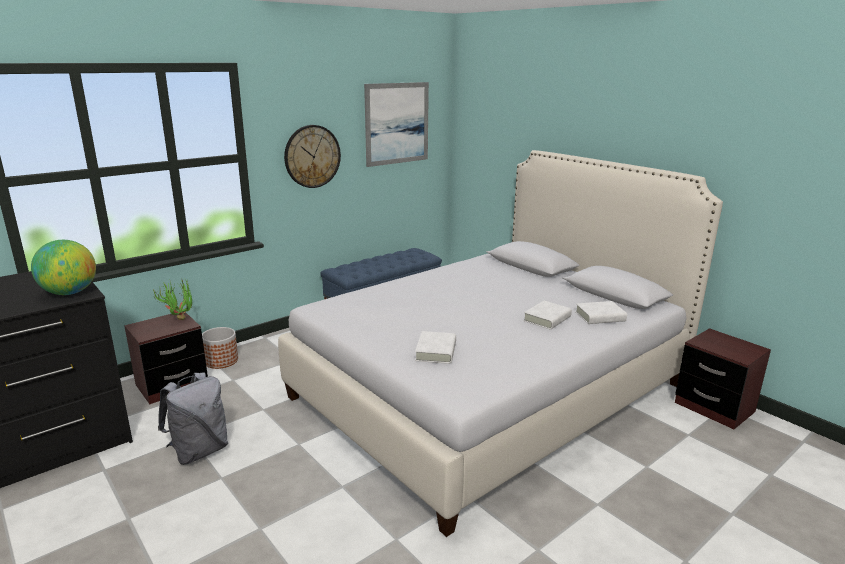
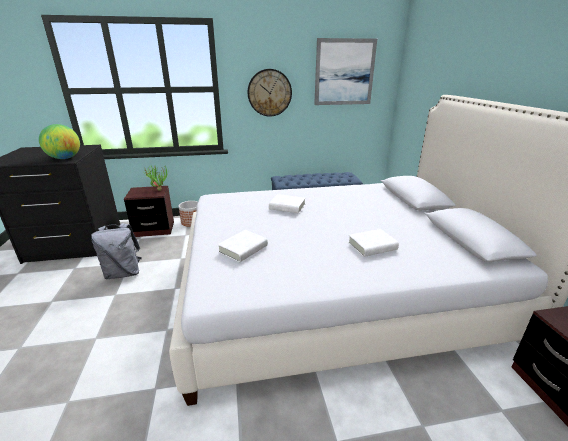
camera: 30 degrees right, 5 degrees up
white book [575,301,627,324] -> white book moved to [269,194,306,213]

